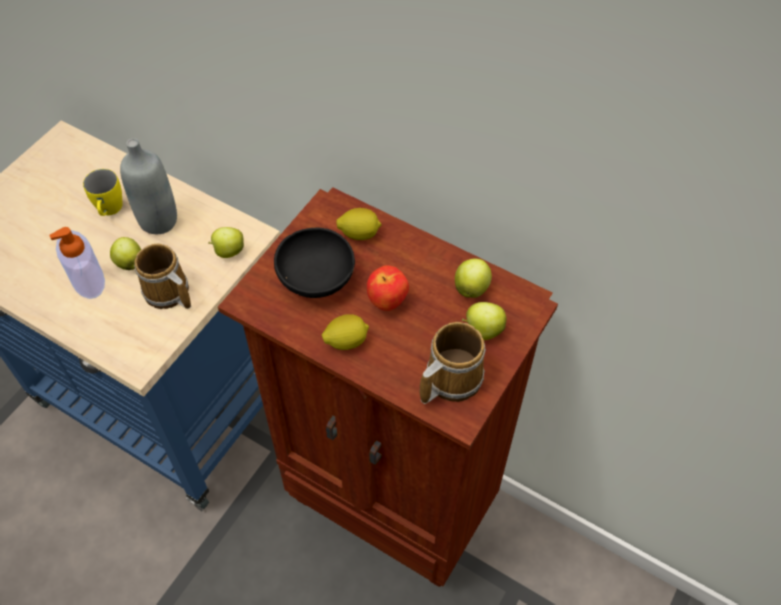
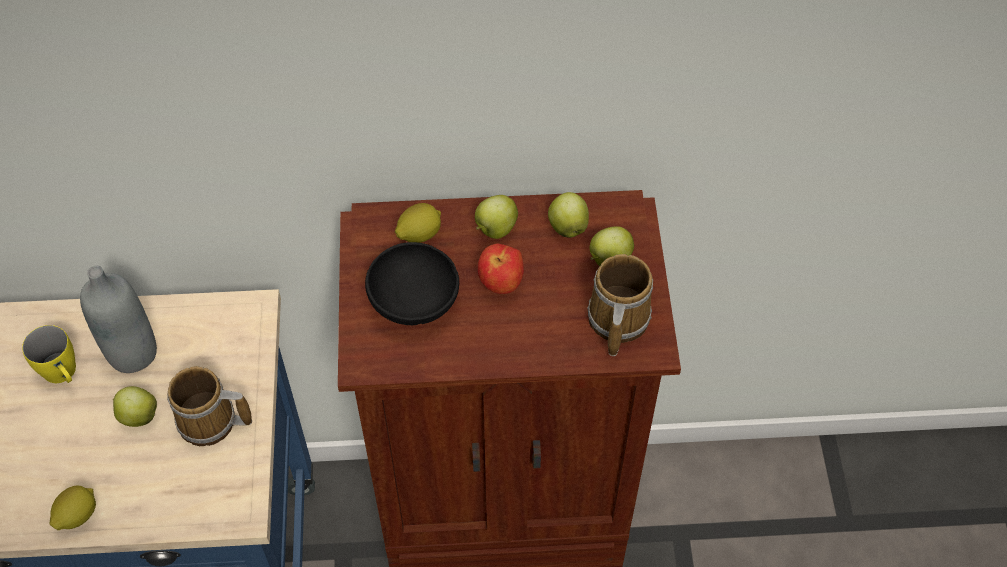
camera: 35 degrees left, 0 degrees up
soap dispenser [50,227,105,299] -> none
apple [208,227,244,258] -> apple moved to [475,195,518,239]
lemon [322,314,369,350] -> lemon moved to [49,485,96,530]

